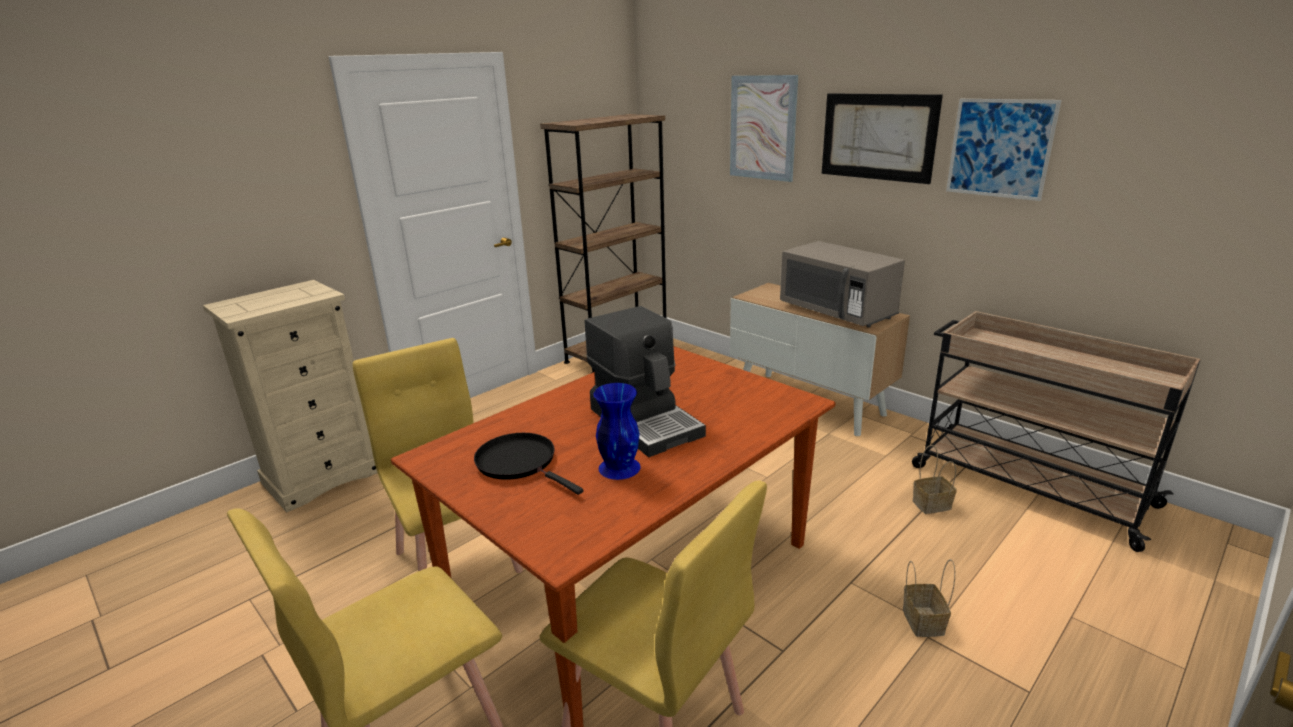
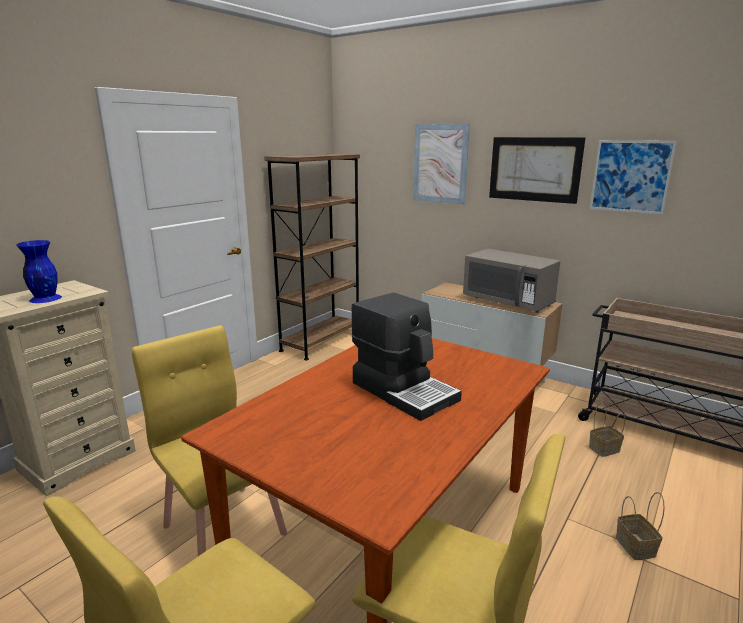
camera: 10 degrees left, 5 degrees down
black frying pan [474,433,584,495] -> none
blue vase [593,383,640,480] -> blue vase moved to [16,240,62,303]

